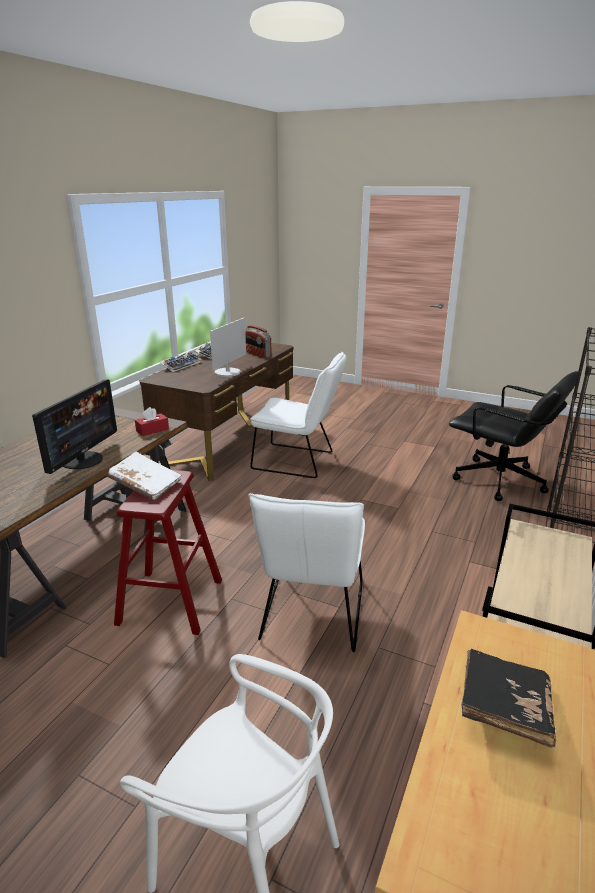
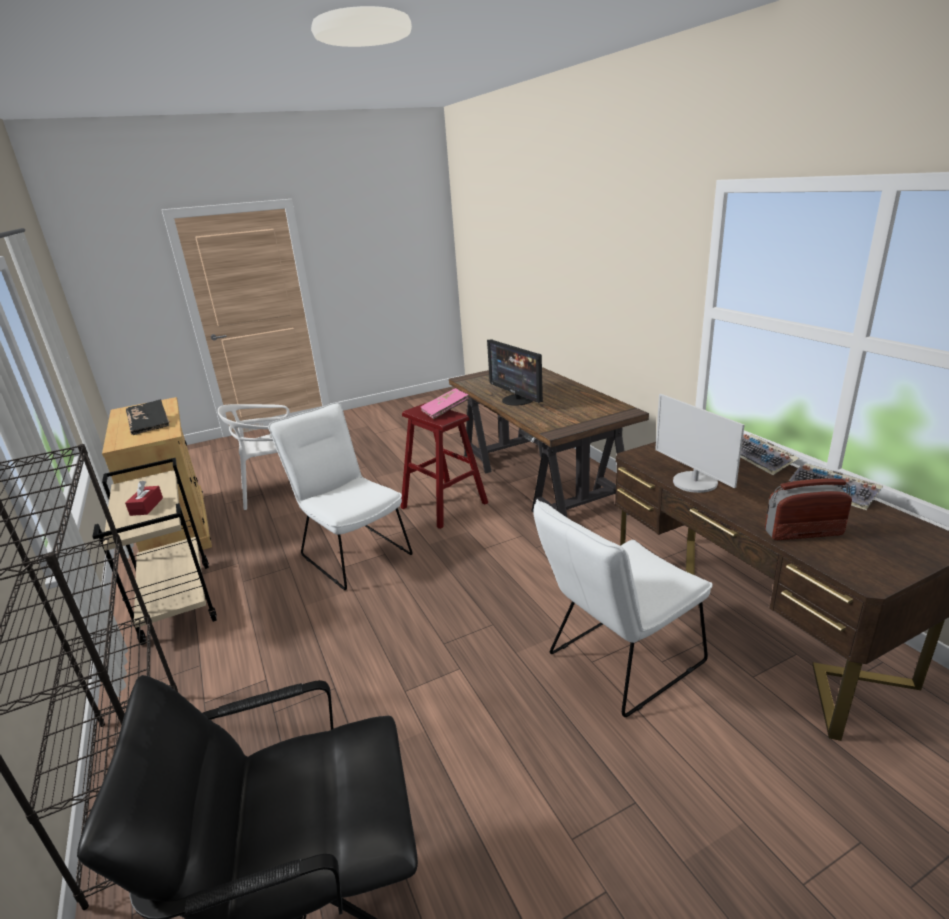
camera: 130 degrees right, 0 degrees up
white book [107,452,181,500] -> pink book [420,388,470,419]
red tissue box [135,407,169,436] -> red tissue box moved to [125,481,163,516]

